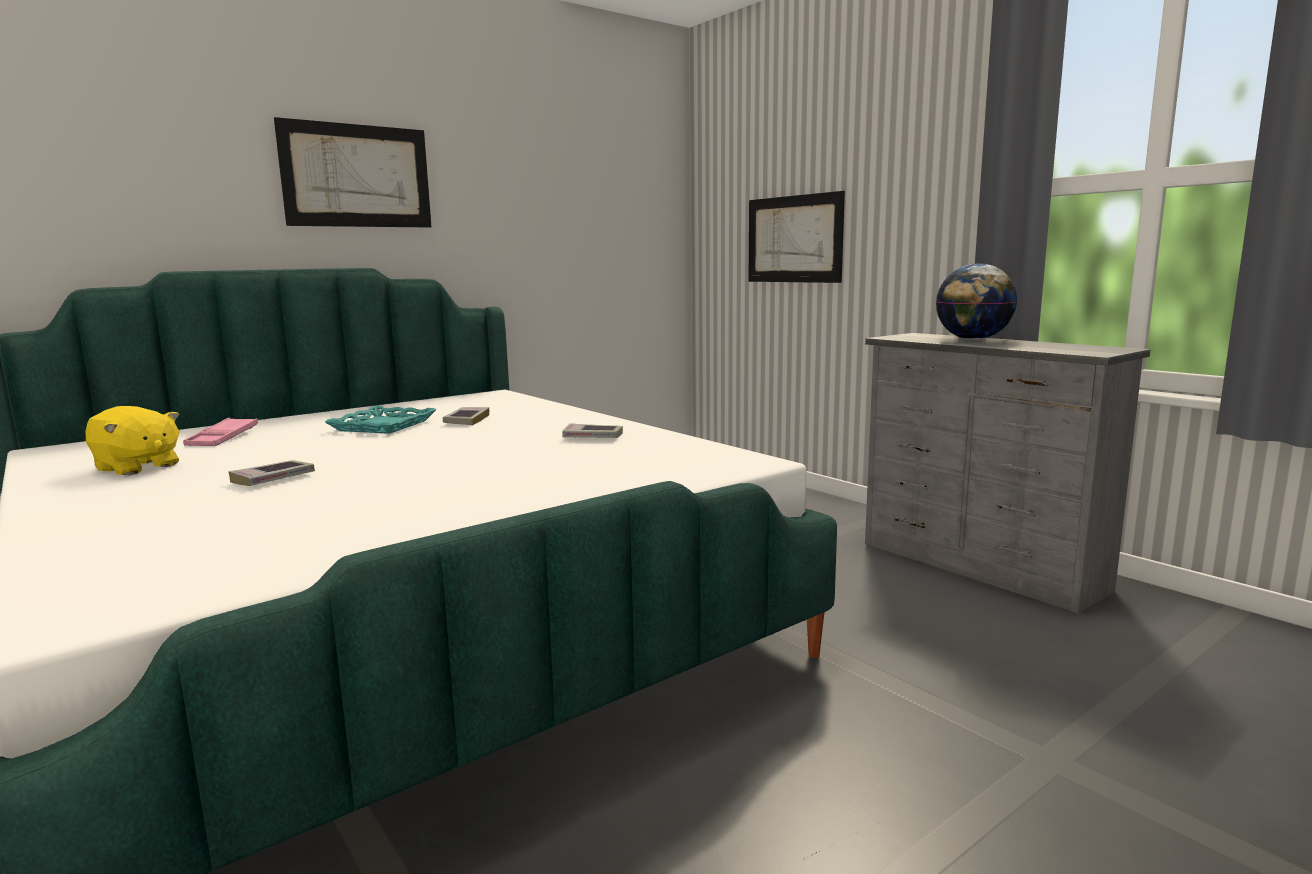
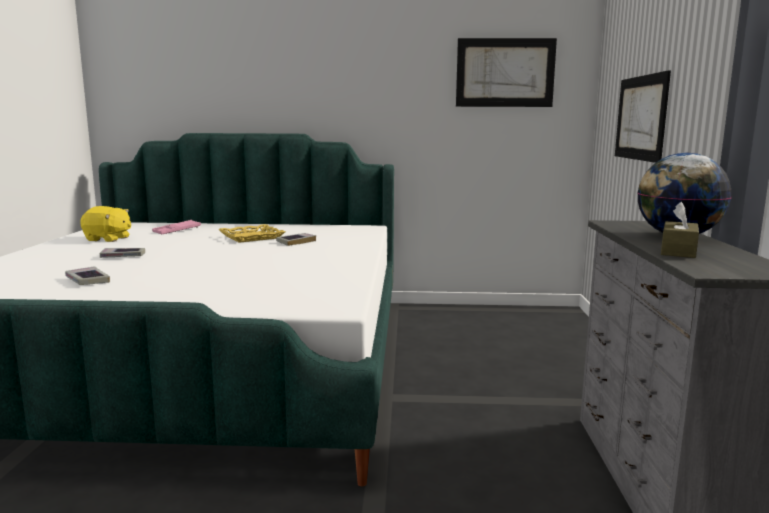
camera: 40 degrees right, 0 degrees up
yellow plush toy [85,406,180,475] -> yellow plush toy turned 60 degrees counterclockwise [80,206,131,242]
picture [274,117,431,228] -> picture moved to [456,38,557,107]
turquoise tray [325,406,437,434] -> yellow tray [218,224,285,243]
book [562,423,623,438] -> book moved to [65,266,110,285]
none -> brown tissue box [661,202,699,258]

